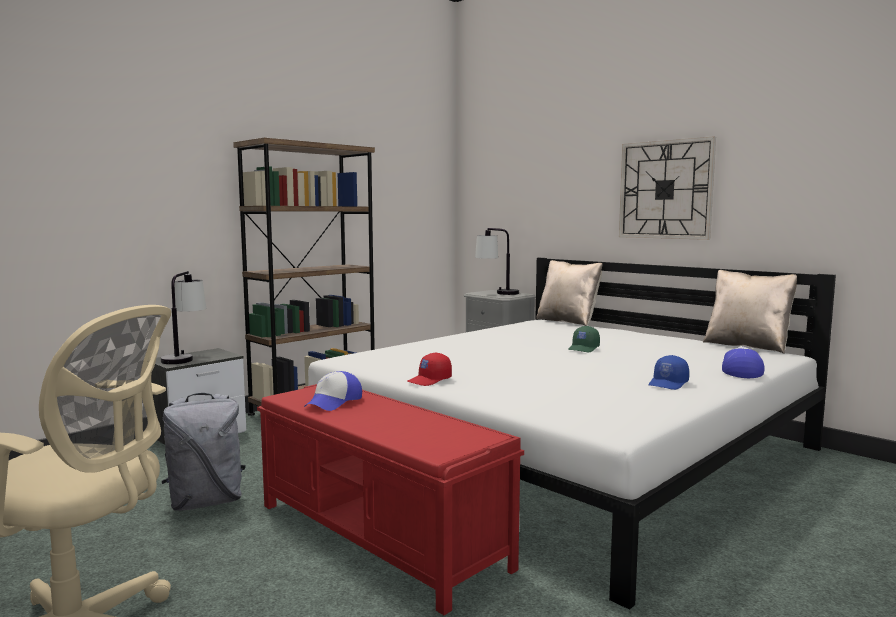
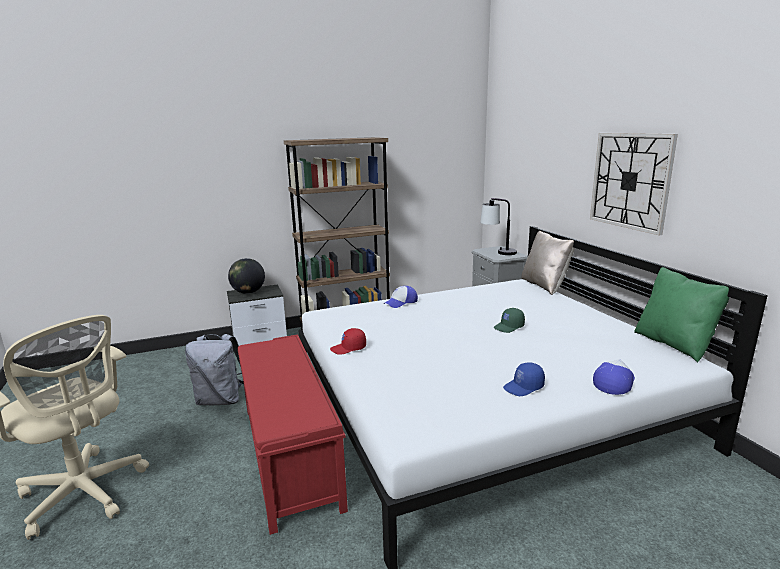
camera: 25 degrees right, 10 degrees up
table lamp [161,271,206,364] -> globe [228,258,265,294]
cap [304,371,362,411] -> cap moved to [384,286,418,308]
beige pillow [703,270,797,354] -> green pillow [634,267,730,362]

